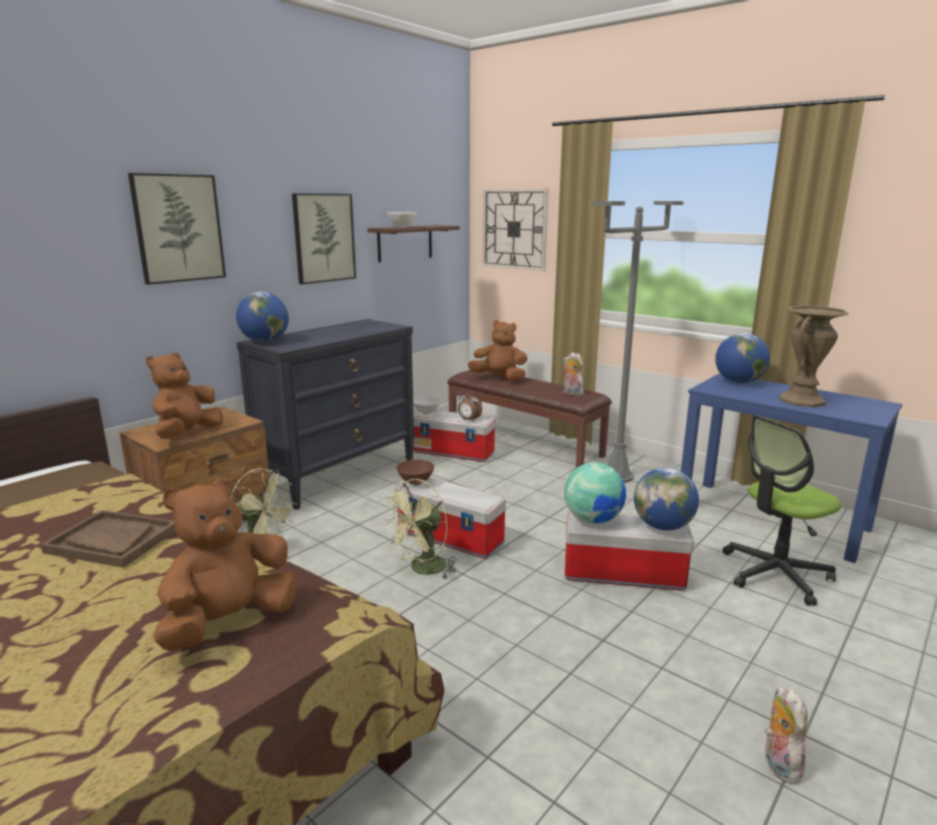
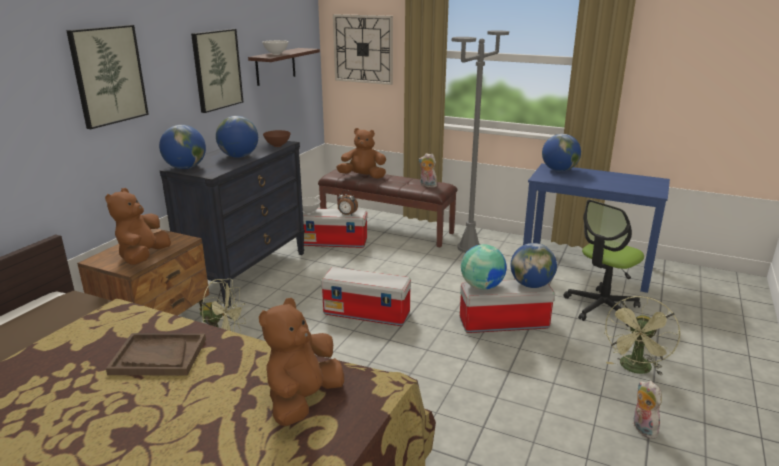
camera: 15 degrees left, 5 degrees up
green fan [382,479,457,578] -> green fan moved to [604,296,680,375]
brown bowl [396,459,434,485] -> brown bowl moved to [263,130,291,147]
brown vase [780,305,849,407] -> none
none -> globe [216,116,258,158]

